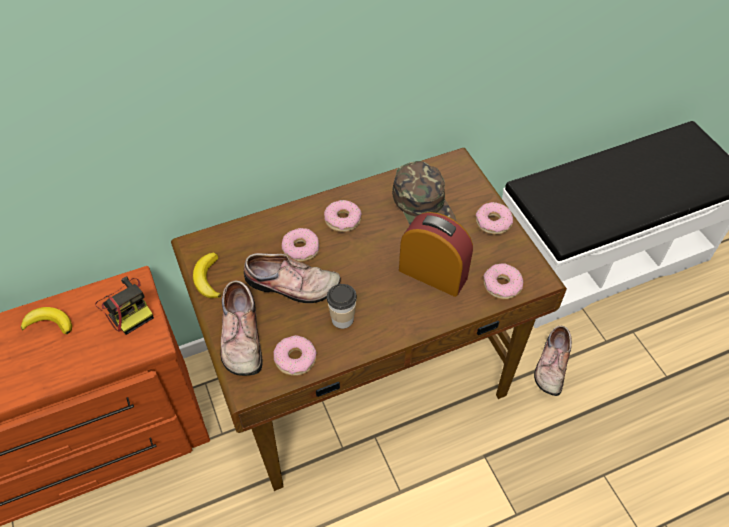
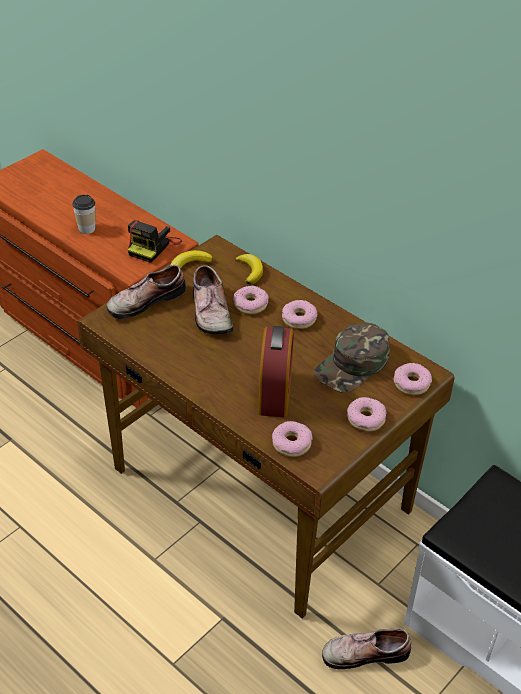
camera: 65 degrees right, 10 degrees down
banana [21,307,72,334] -> banana moved to [235,254,263,285]
donut [273,335,317,376] -> donut moved to [393,363,432,395]
cup [327,284,357,329] -> cup moved to [72,195,95,234]

